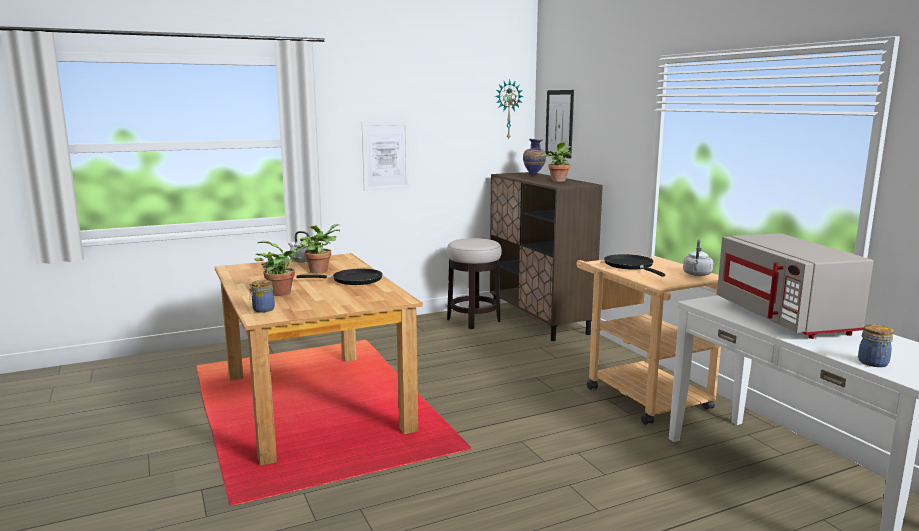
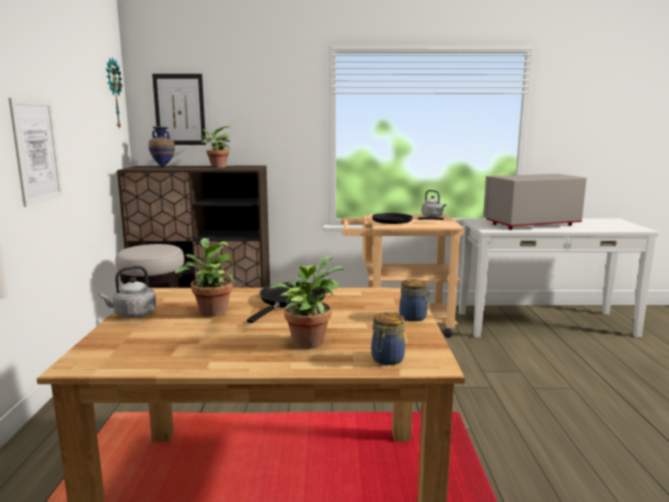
camera: 65 degrees left, 0 degrees up
grey microwave [717,233,873,339] -> grey microwave turned 150 degrees clockwise [483,174,587,230]
jar [858,324,893,367] -> jar moved to [400,279,430,321]

